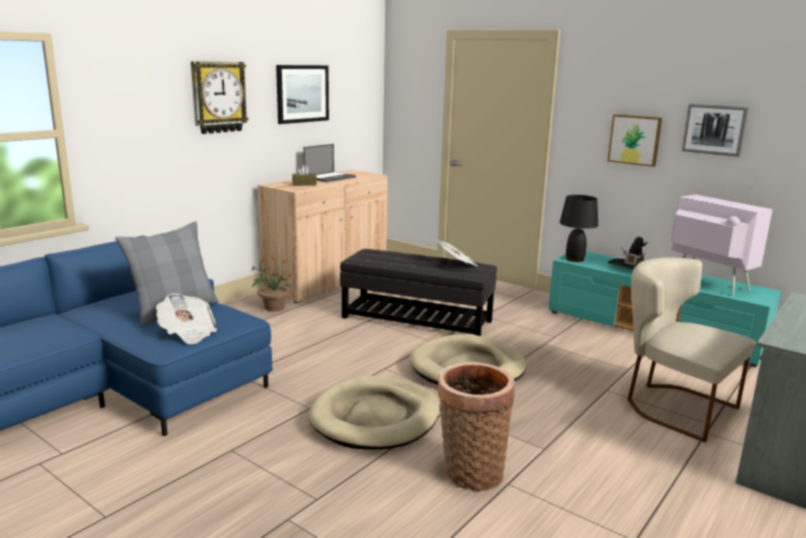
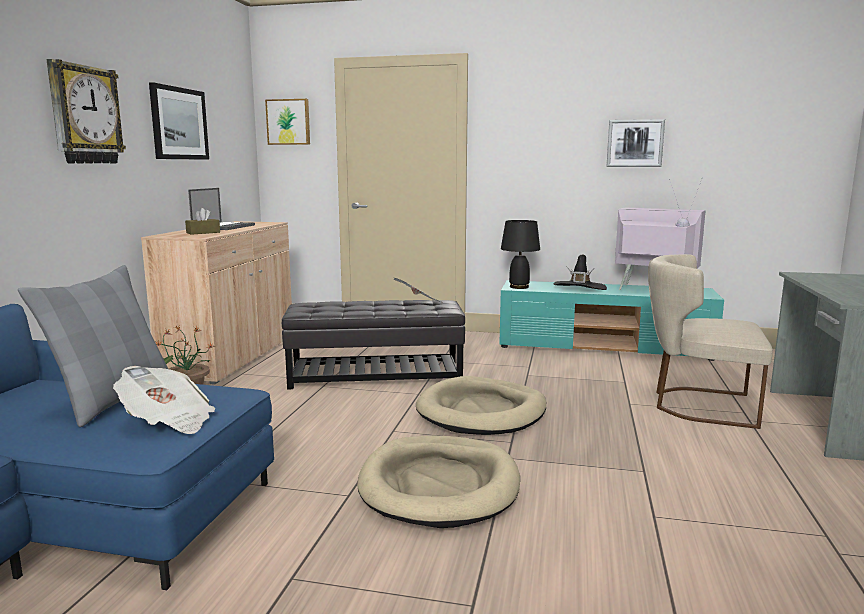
camera: 25 degrees left, 5 degrees down
basket [437,362,515,491] -> none
picture [608,114,662,167] -> picture moved to [265,99,310,145]

